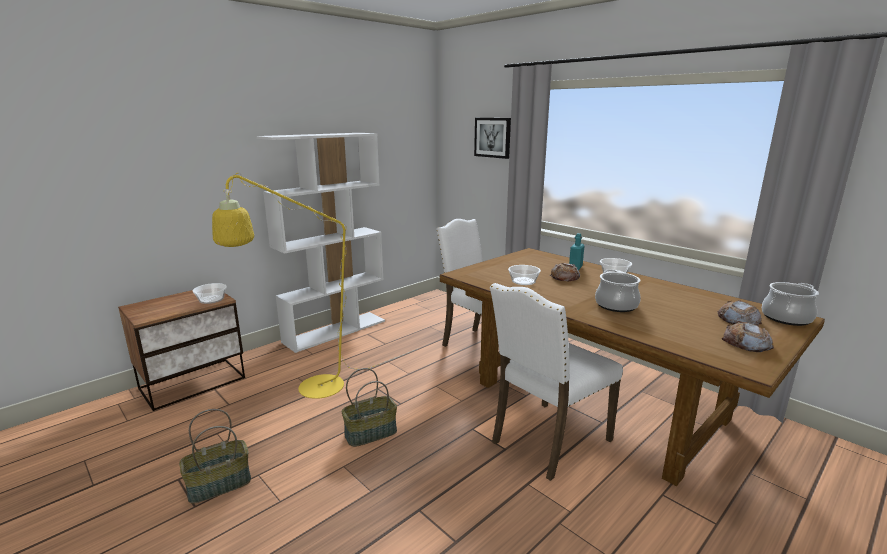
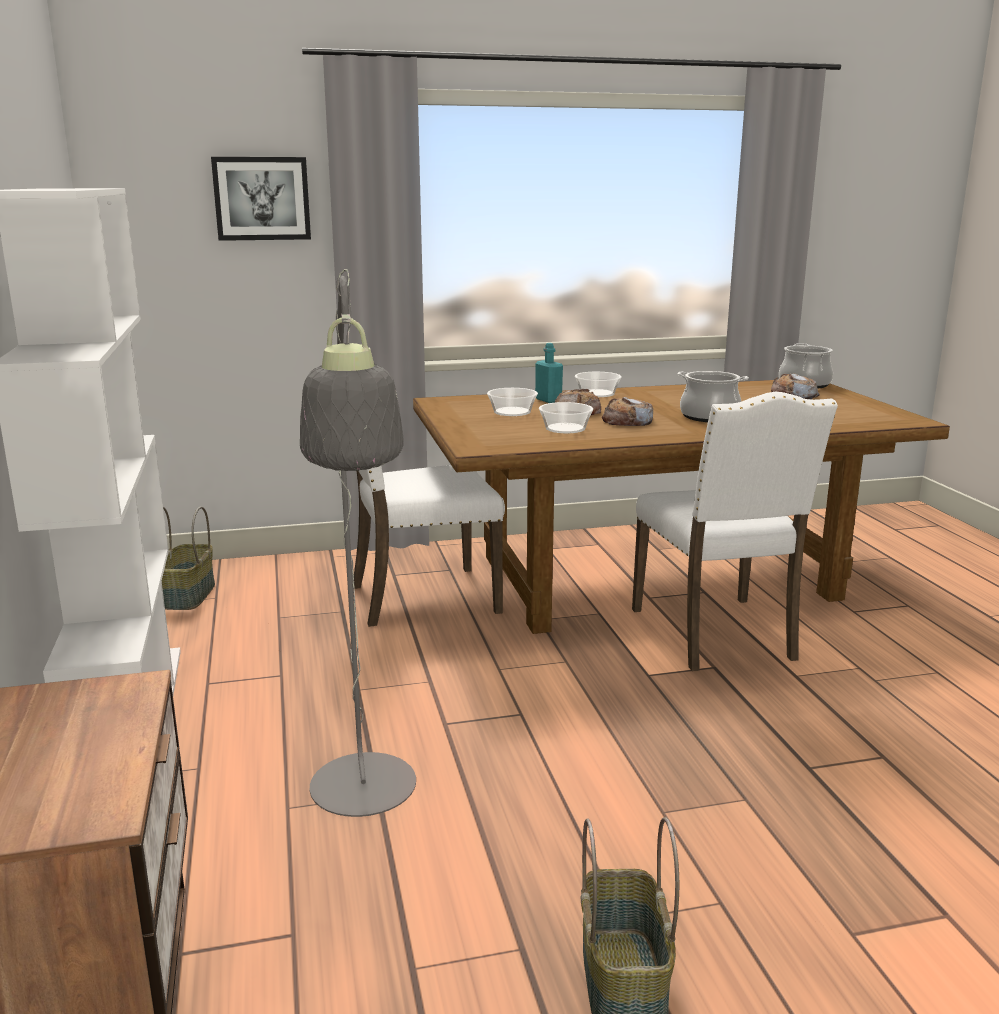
camera: 60 degrees left, 0 degrees up
bowl [193,283,227,304] -> bowl moved to [487,388,538,416]
yellow floor lamp [212,173,417,399] -> grey floor lamp [300,269,416,817]
basket [341,368,397,447] -> basket moved to [162,506,215,610]
bread [722,321,774,352] -> bread moved to [602,397,653,426]

